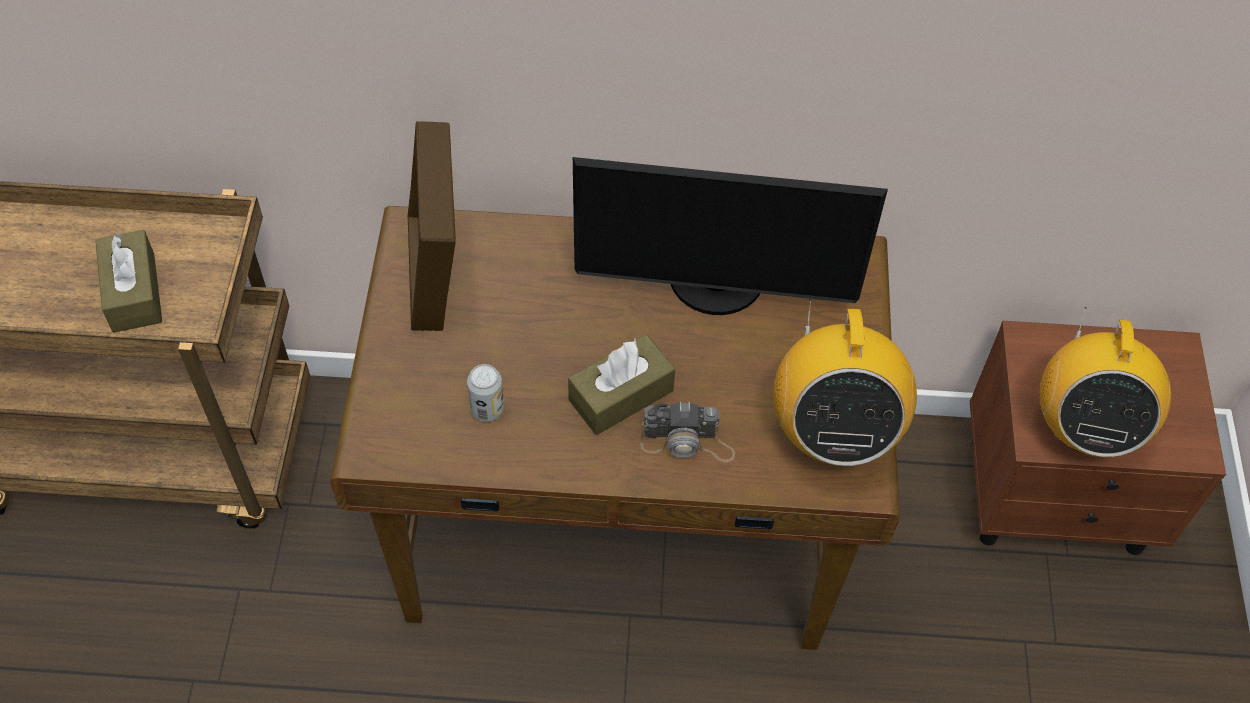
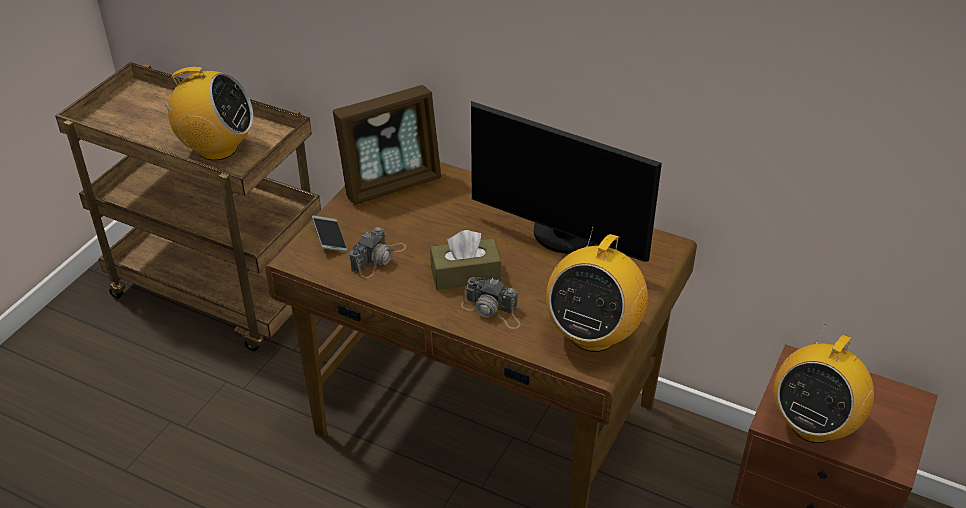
camera: 25 degrees right, 15 degrees down
brown tissue box [95,230,162,333] -> radio [154,67,253,161]
picture frame [408,121,456,331] -> picture frame turned 135 degrees counterclockwise [333,85,441,205]
can [467,364,504,422] -> camera [350,227,407,278]
none -> phone [312,215,347,252]

